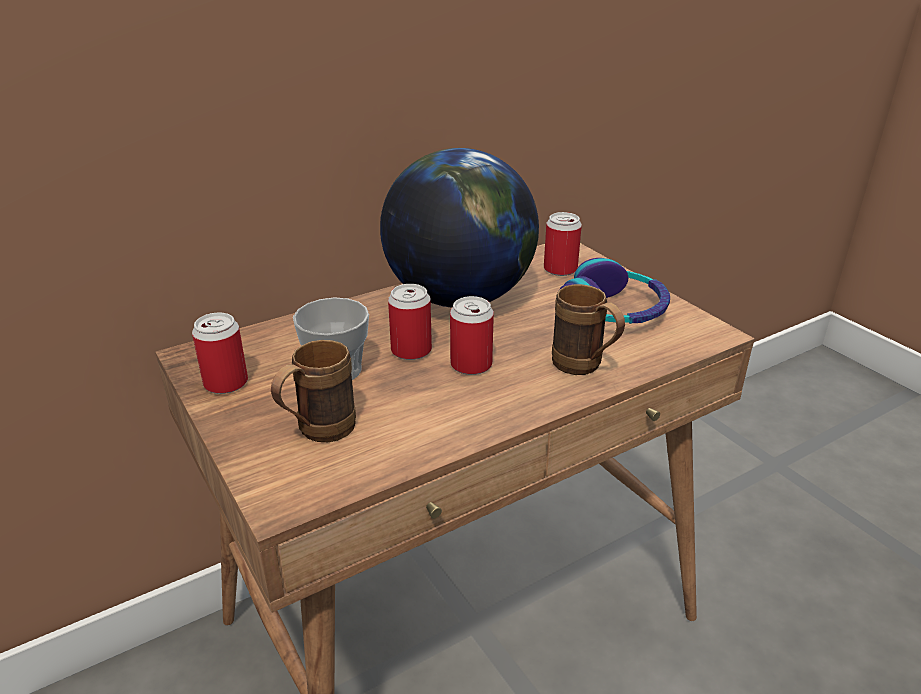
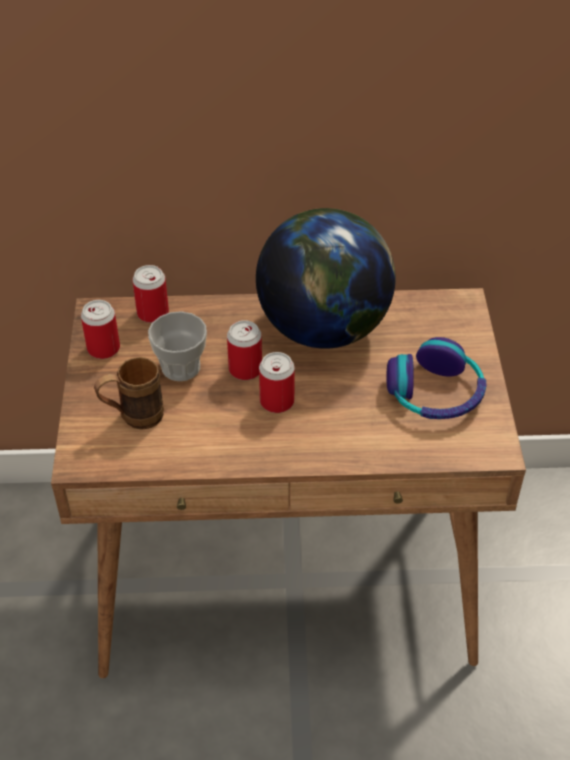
camera: 30 degrees right, 15 degrees up
can [544,212,582,276] -> can moved to [132,265,169,323]
brown mug [552,284,625,375] -> none

